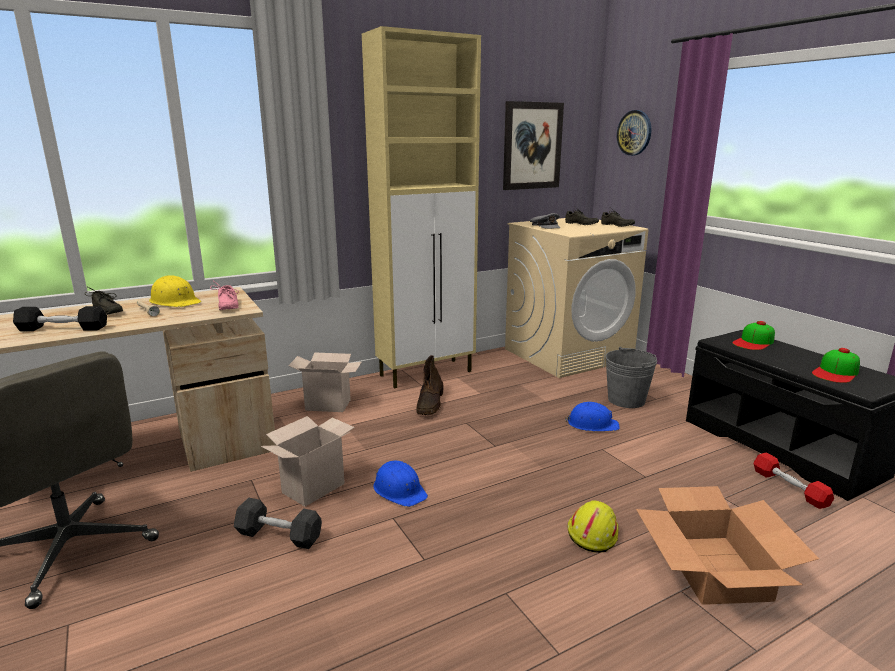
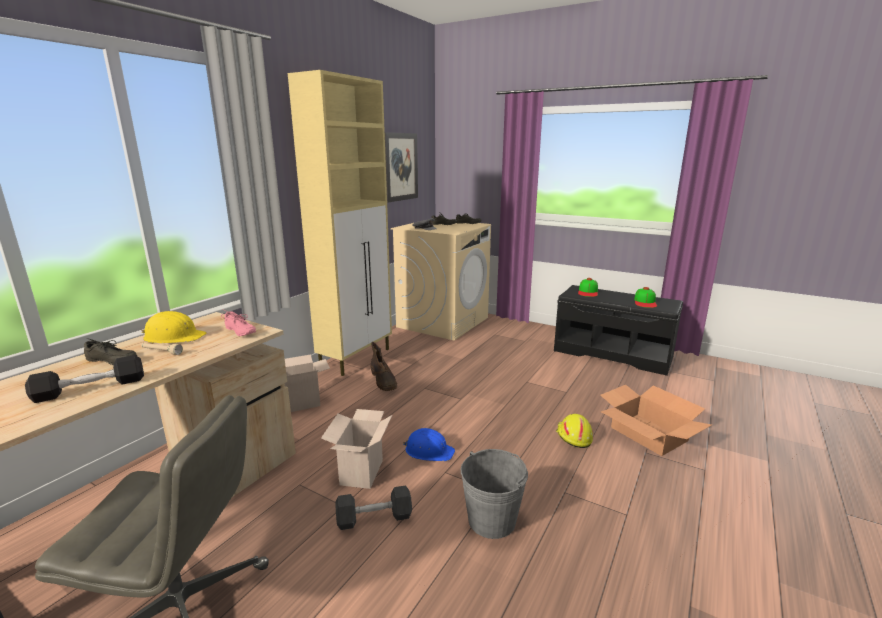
camera: 30 degrees left, 0 degrees up
blue hard hat [565,402,620,431] -> none
grey bucket [605,347,657,408] -> grey bucket moved to [461,449,528,539]
wall clock [617,110,651,156] -> none
red dumbbell [753,452,834,509] -> none

